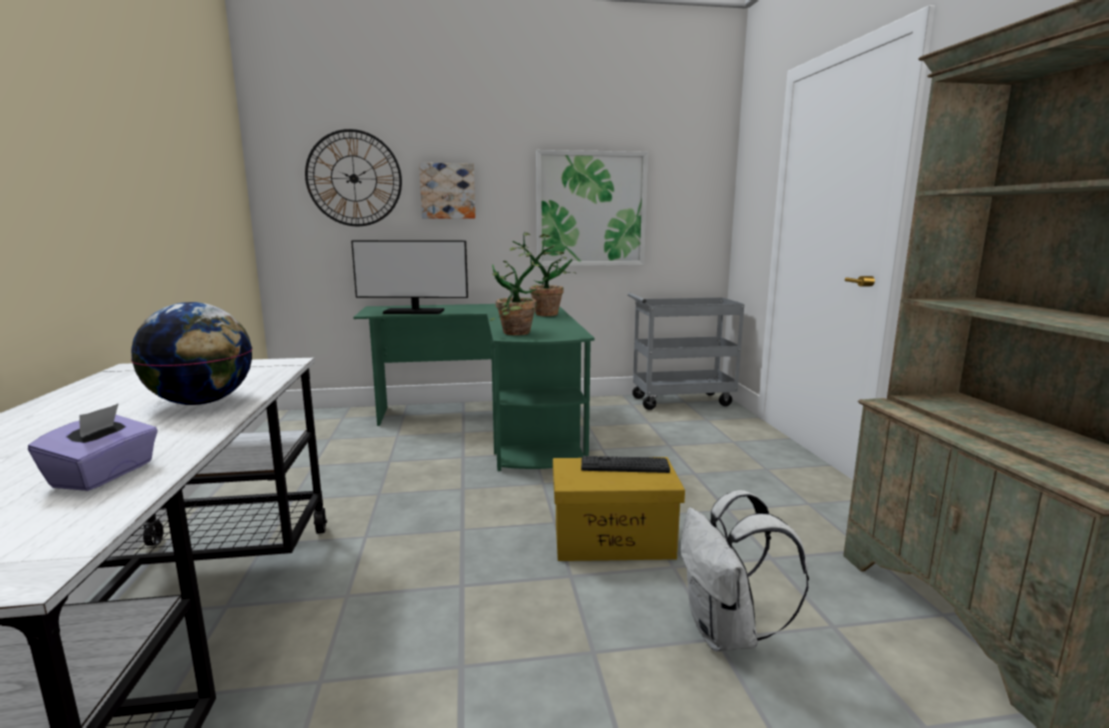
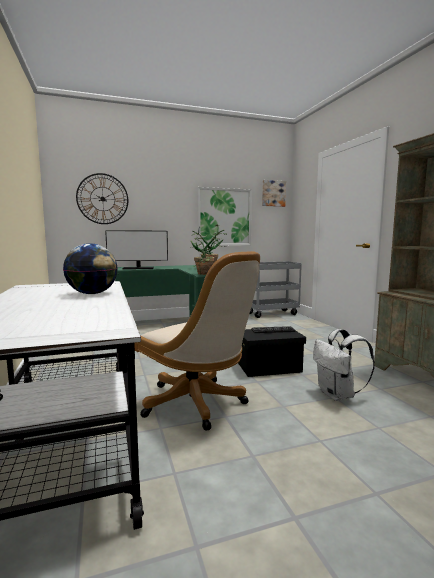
camera: 10 degrees left, 5 degrees down
purple tissue box [28,403,158,491] -> none
picture [419,163,475,219] -> picture moved to [262,180,286,207]
yellow storage box [553,457,685,561] -> black storage box [238,329,306,377]
none -> office chair [134,251,260,430]

